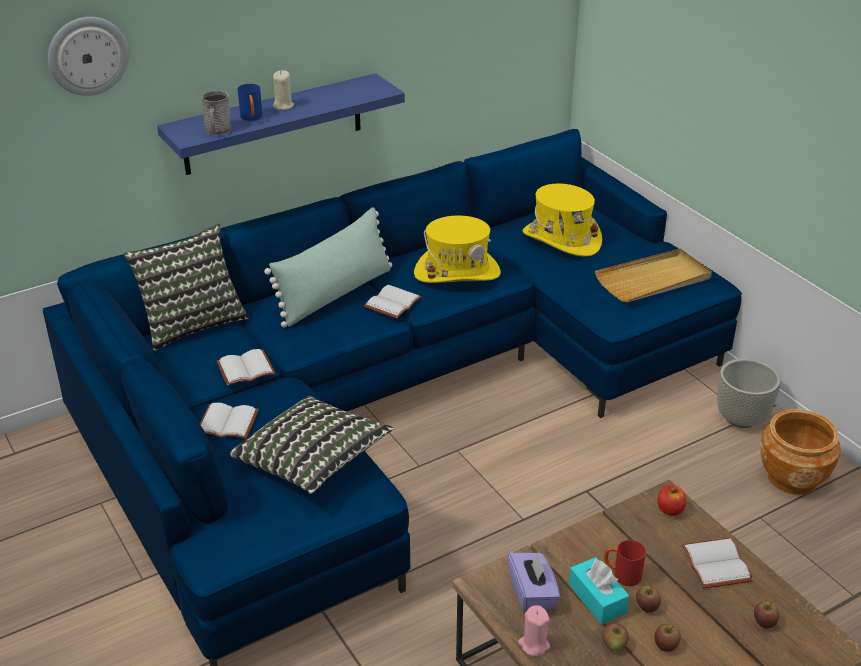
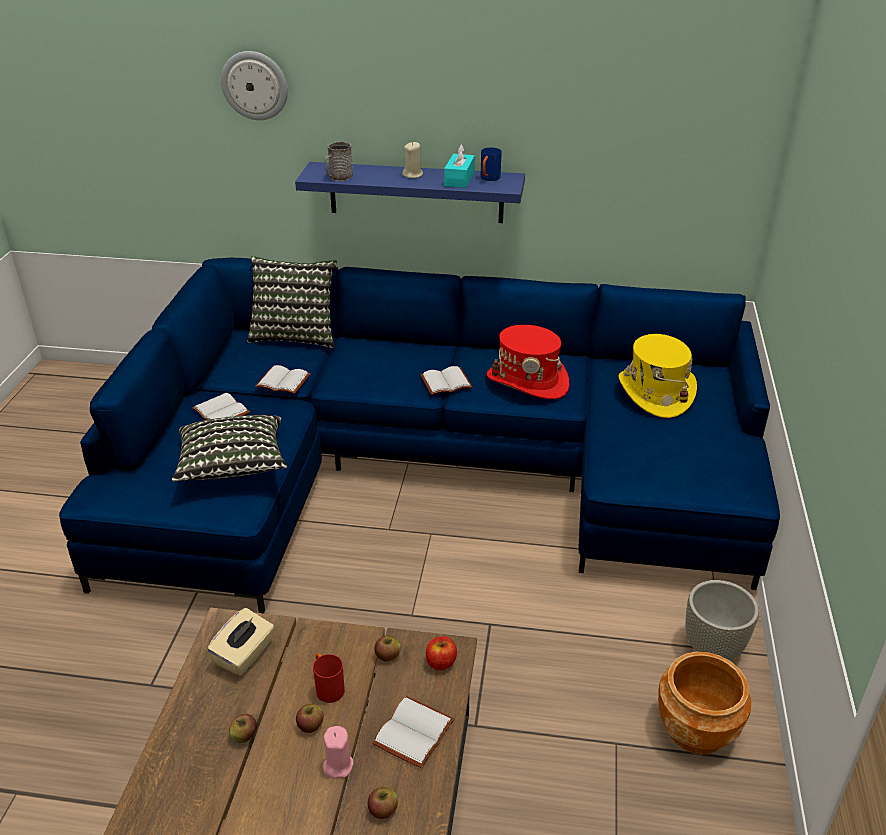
camera: 40 degrees right, 0 degrees up
blue mug [238,84,262,121] -> blue mug moved to [481,147,502,181]
green pillow [264,207,392,327] -> none
yellow hat [414,216,501,283] -> red hat [487,325,569,399]
purple tissue box [507,552,560,614] -> beige tissue box [207,608,274,676]
pink candle [518,605,550,656] -> pink candle moved to [323,726,354,779]
turquoise tissue box [569,557,630,624] -> turquoise tissue box moved to [444,144,475,188]
beige tray [595,249,712,302] -> none
apple [655,624,681,652] -> apple moved to [374,636,401,661]

